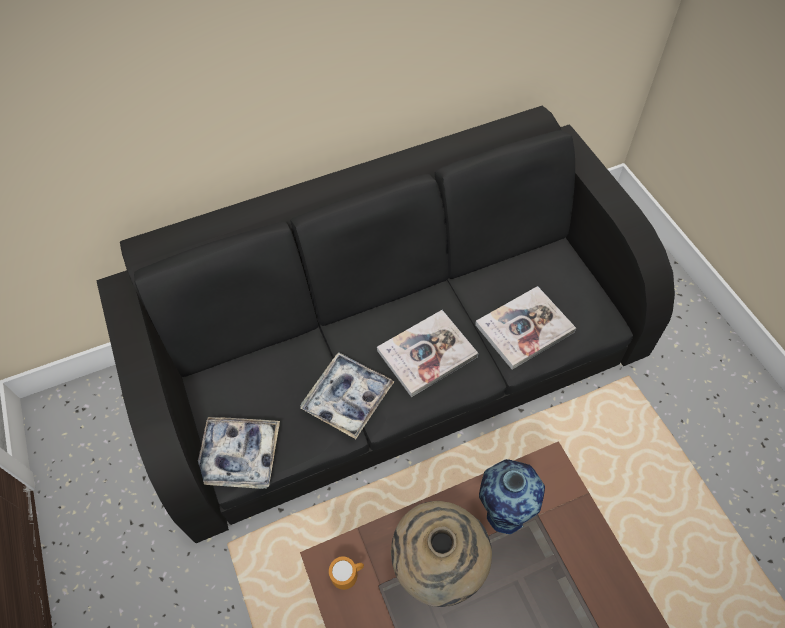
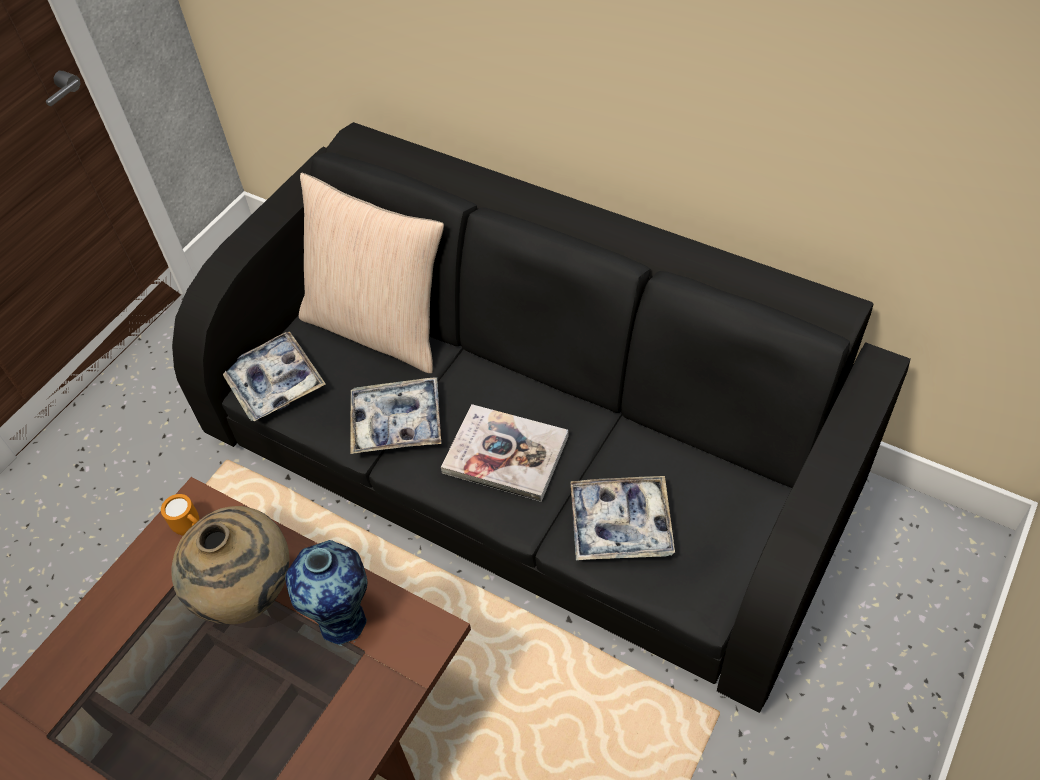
camera: 55 degrees right, 5 degrees down
book [475,286,576,370] -> tray [570,476,675,561]
none -> beige pillow [299,173,444,373]

